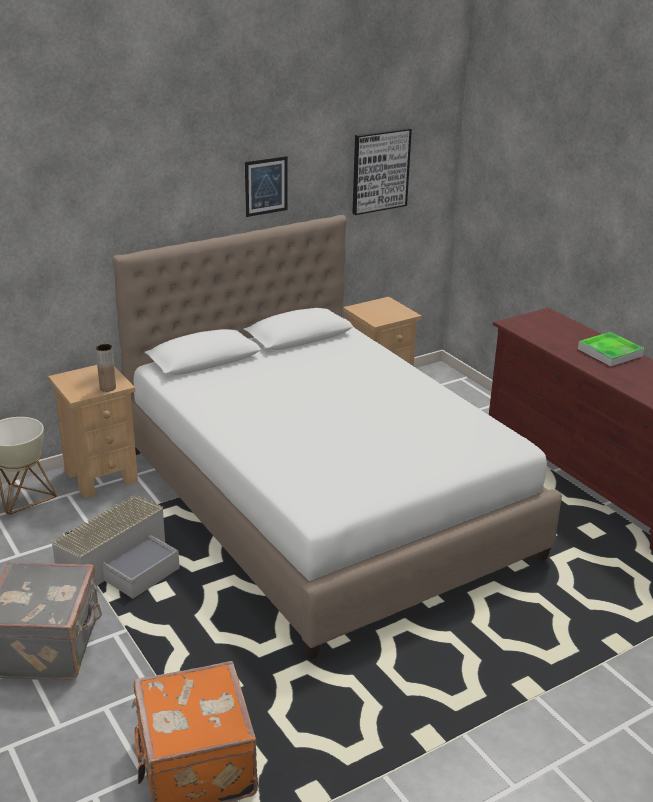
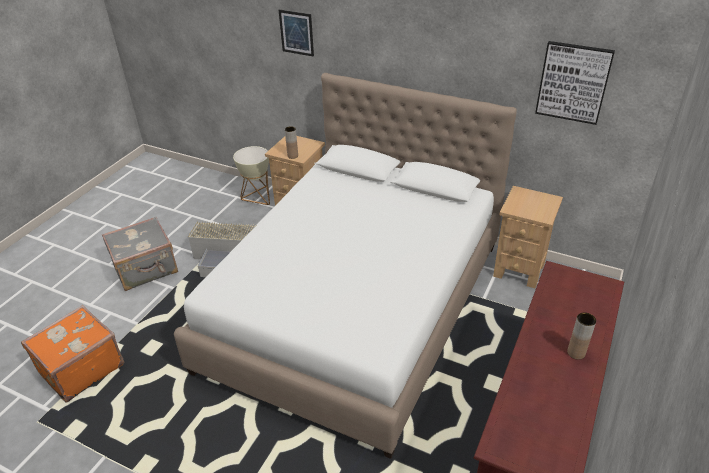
camera: 60 degrees right, 10 degrees up
picture [245,156,288,217] -> picture moved to [279,10,314,57]
tray [578,332,644,366] -> brown vase [567,312,596,360]

